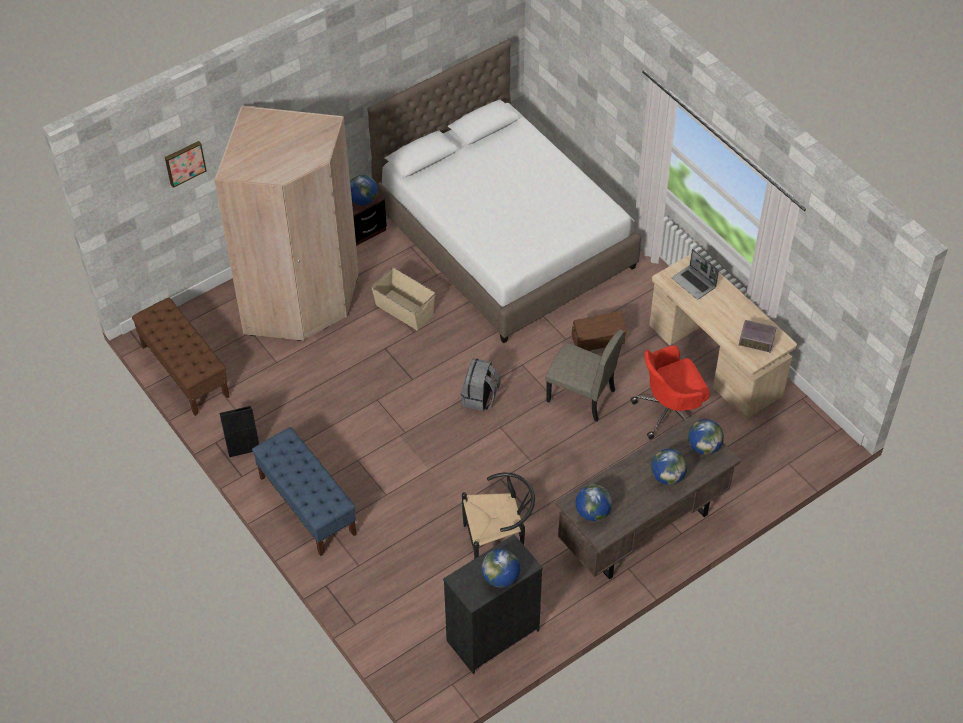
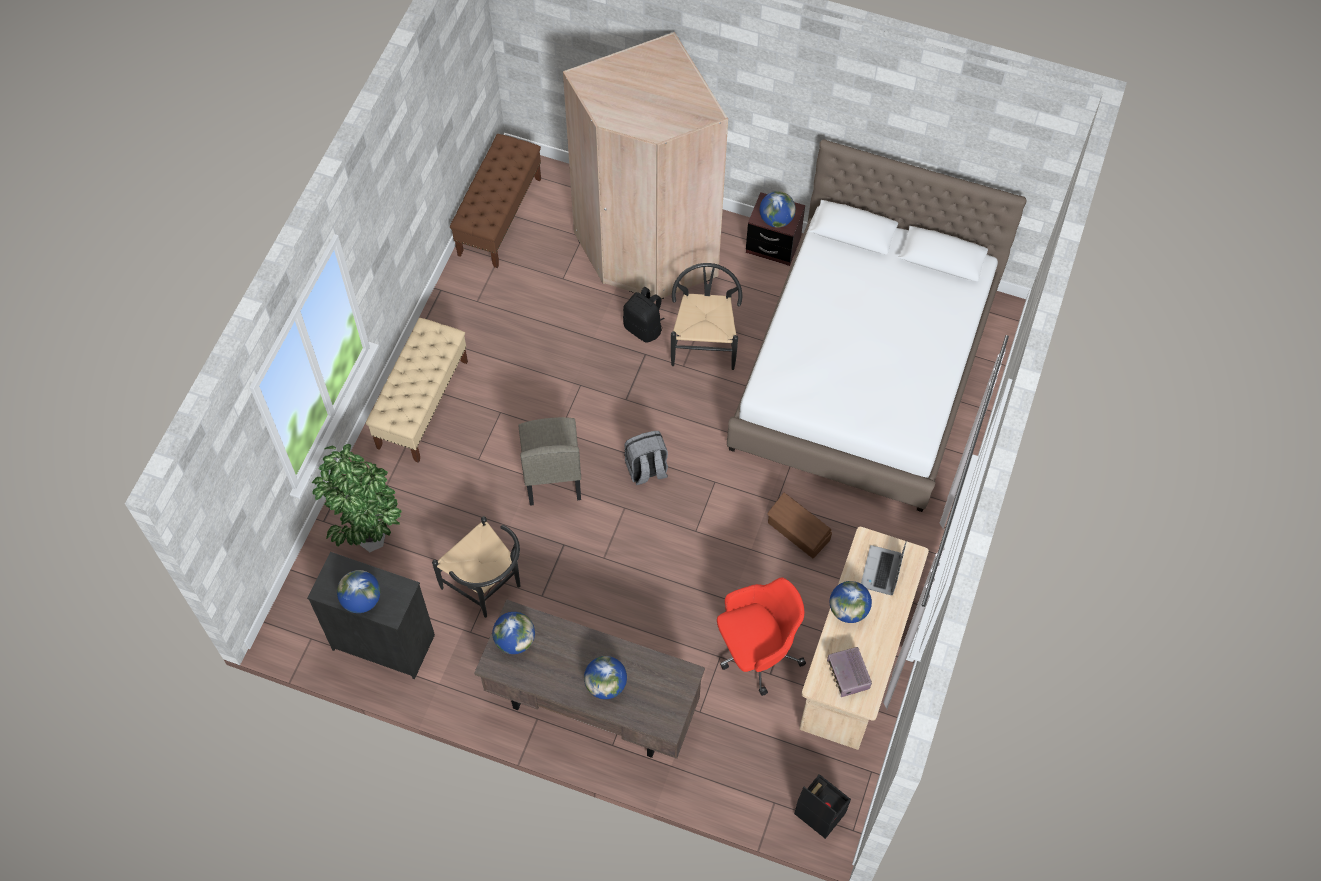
camera: 55 degrees right, 10 degrees up
picture [165,141,207,188] -> none
black storage box [219,406,259,457] -> black storage box moved to [794,774,851,839]
blue bench [252,427,357,556] -> beige bench [366,318,468,463]
beige storage box [371,267,435,331] -> black chair [671,263,742,370]
beige chair [545,330,624,422] -> beige chair moved to [519,417,581,506]
red office chair [631,345,710,440] -> red office chair turned 120 degrees clockwise [717,578,806,696]
globe [688,419,724,455] -> globe moved to [830,581,872,623]
none -> potted plant [312,444,402,552]
none -> black backpack [623,287,665,343]

